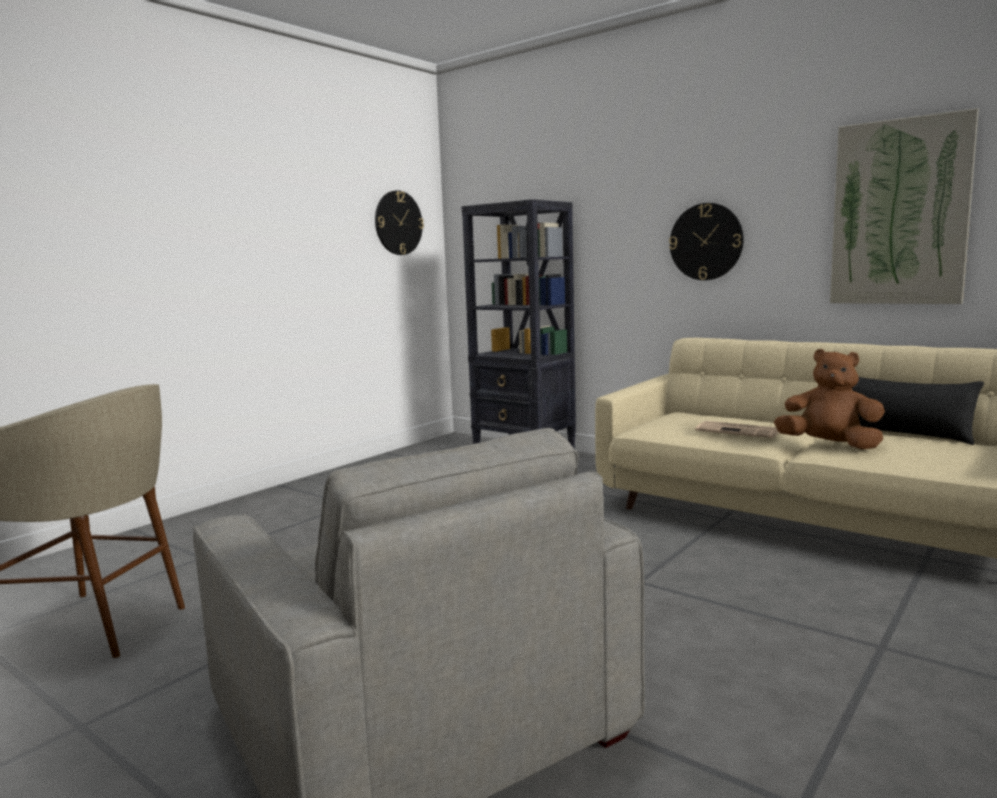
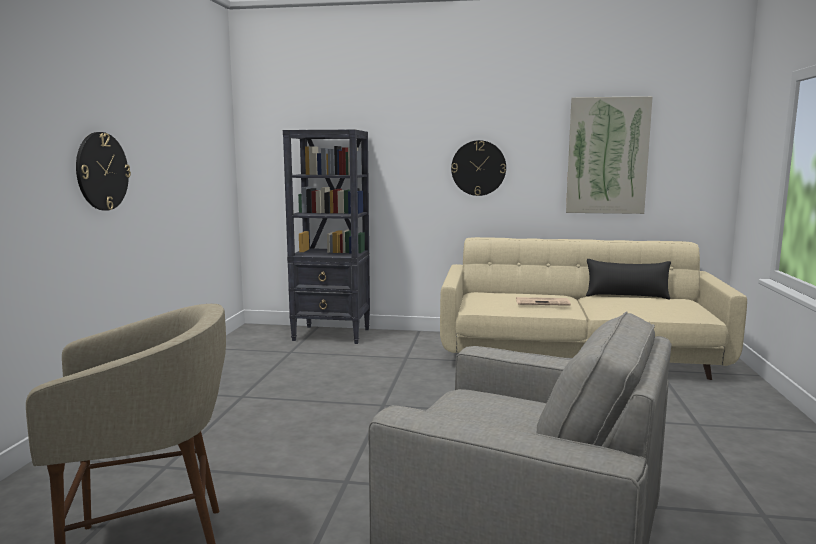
camera: 30 degrees left, 0 degrees up
wall clock [375,190,424,255] -> wall clock moved to [76,132,131,211]
brown plush toy [774,349,885,450] -> none

